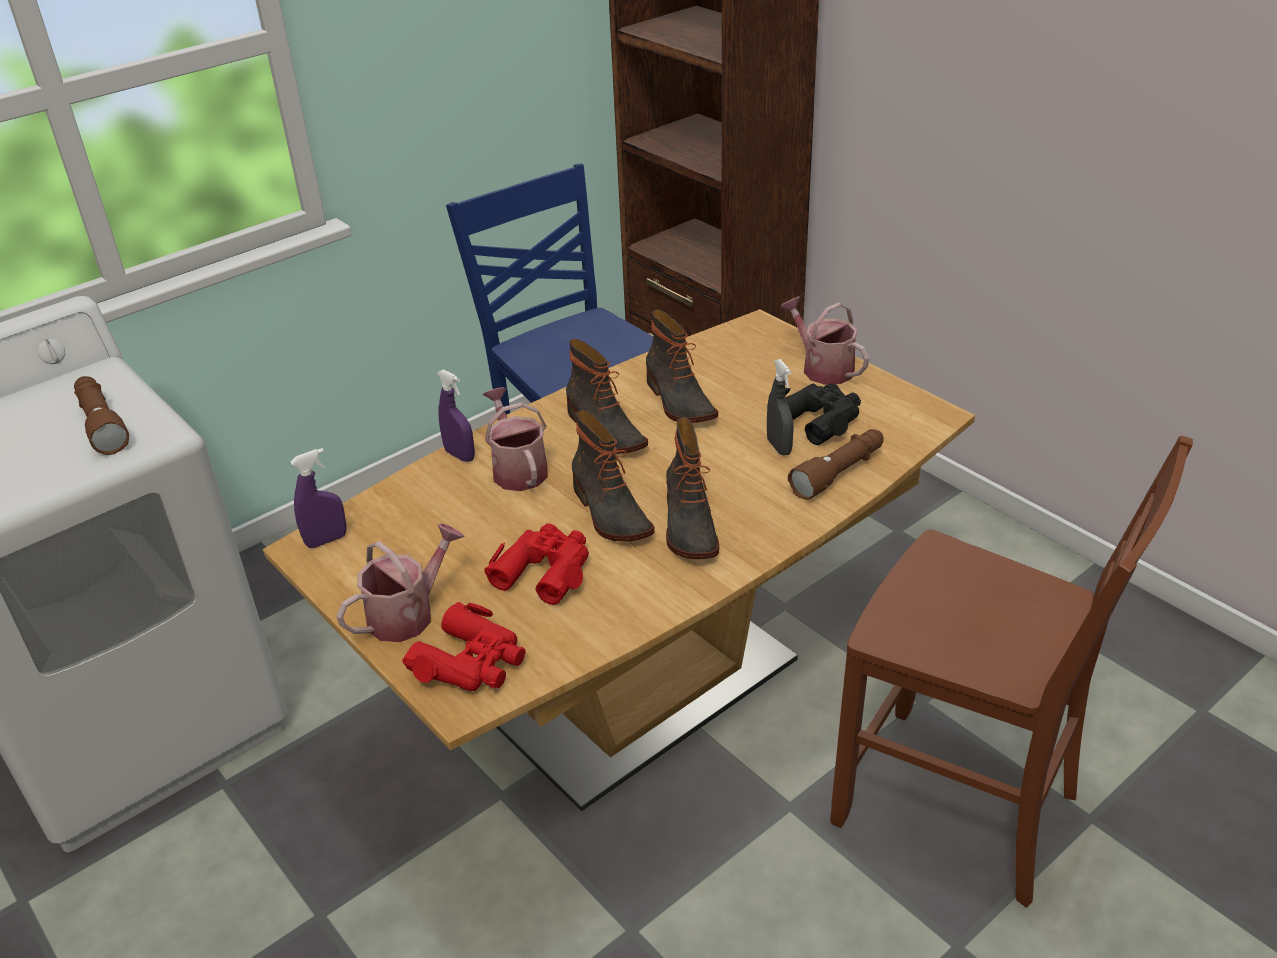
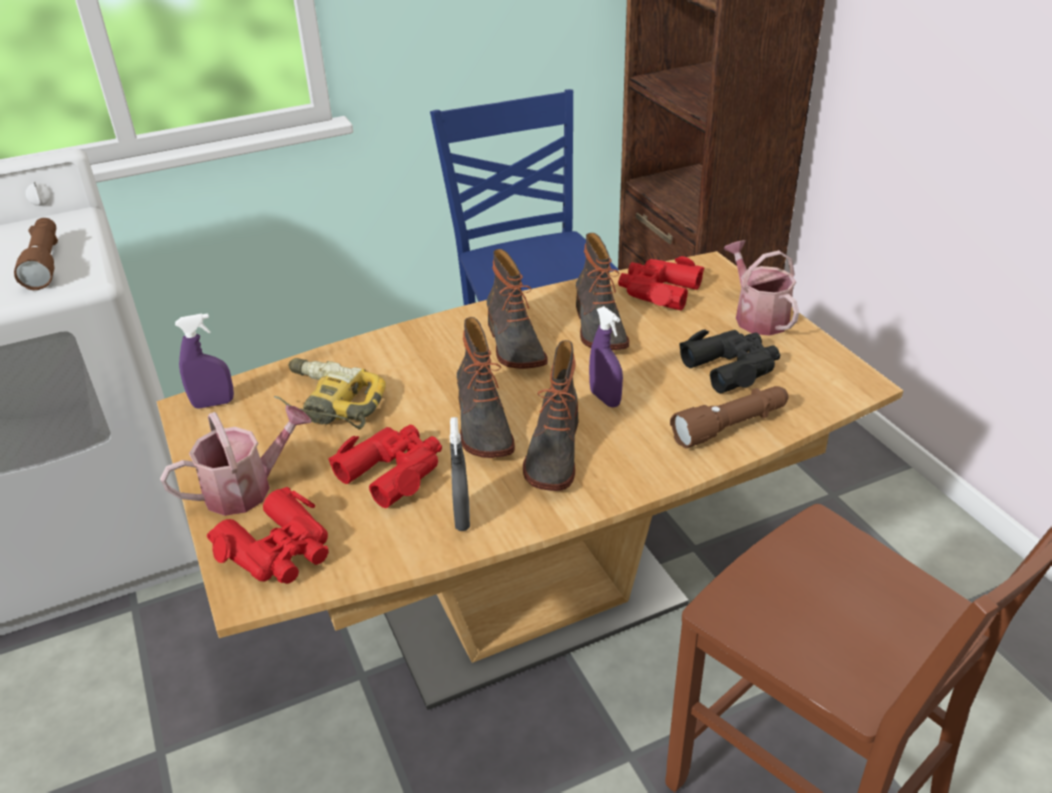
camera: 15 degrees right, 0 degrees up
purple spray bottle [437,369,475,462] -> purple spray bottle moved to [589,306,623,407]
watering can [482,387,548,491] -> none
grey spray bottle [767,359,794,456] -> grey spray bottle moved to [450,417,470,531]
none -> power drill [274,358,386,429]
none -> red binoculars [618,256,704,311]

